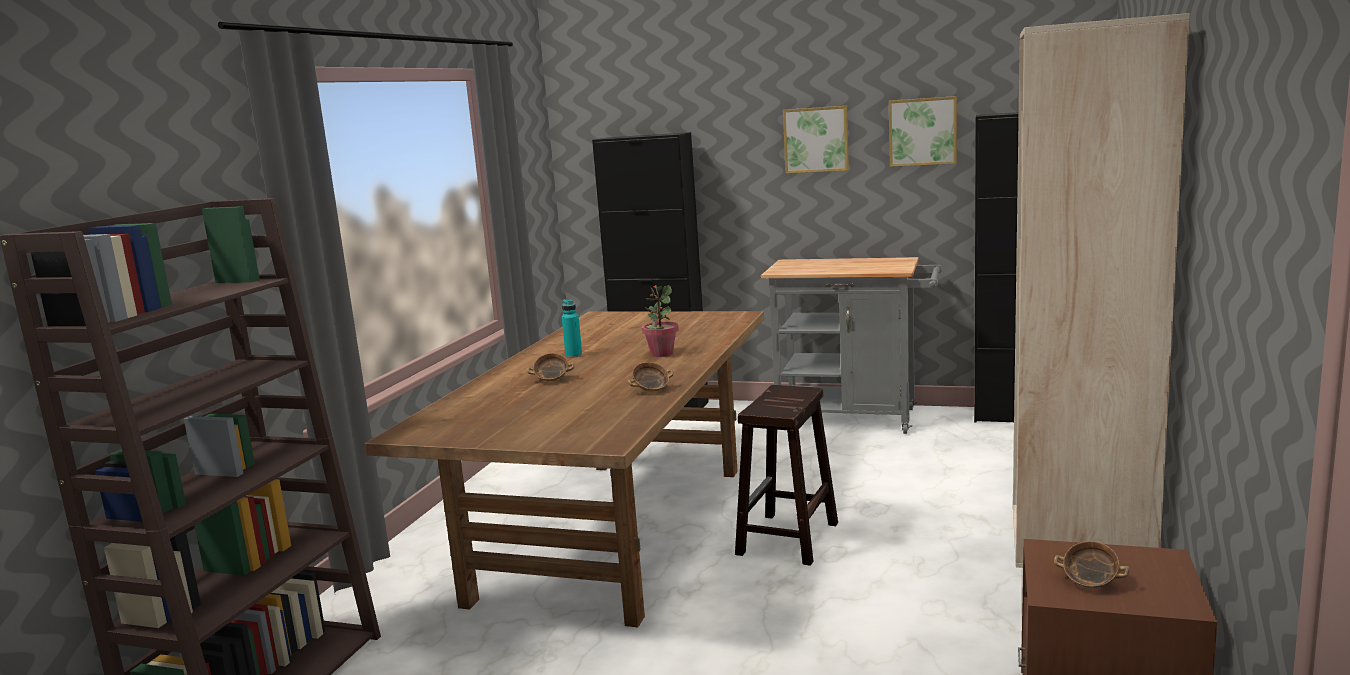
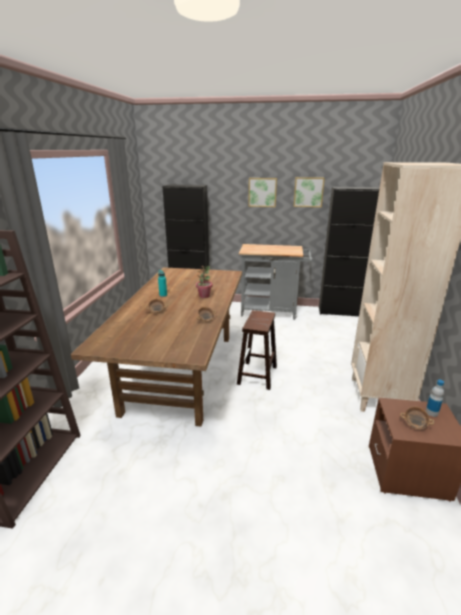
camera: 10 degrees left, 10 degrees up
none -> bottle [426,380,444,417]

